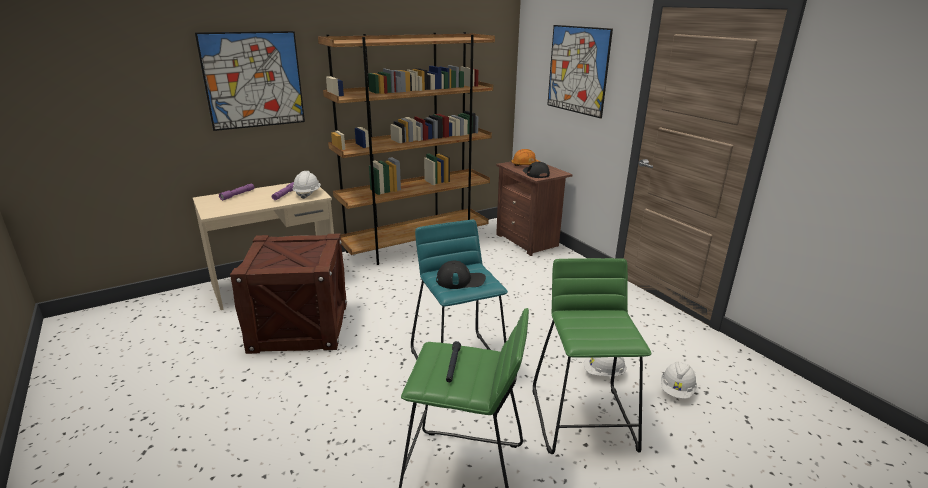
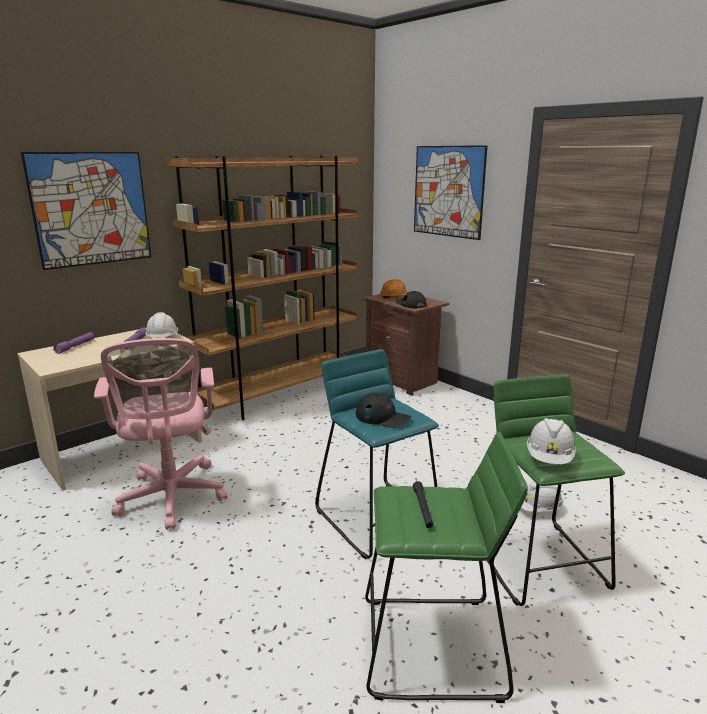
camera: 10 degrees left, 5 degrees down
crate [230,234,347,354] -> pink office chair [94,338,227,530]
black cap [436,261,486,289] -> black cap turned 45 degrees clockwise [356,393,411,428]
white hard hat [661,361,697,399] -> white hard hat moved to [527,418,576,464]

